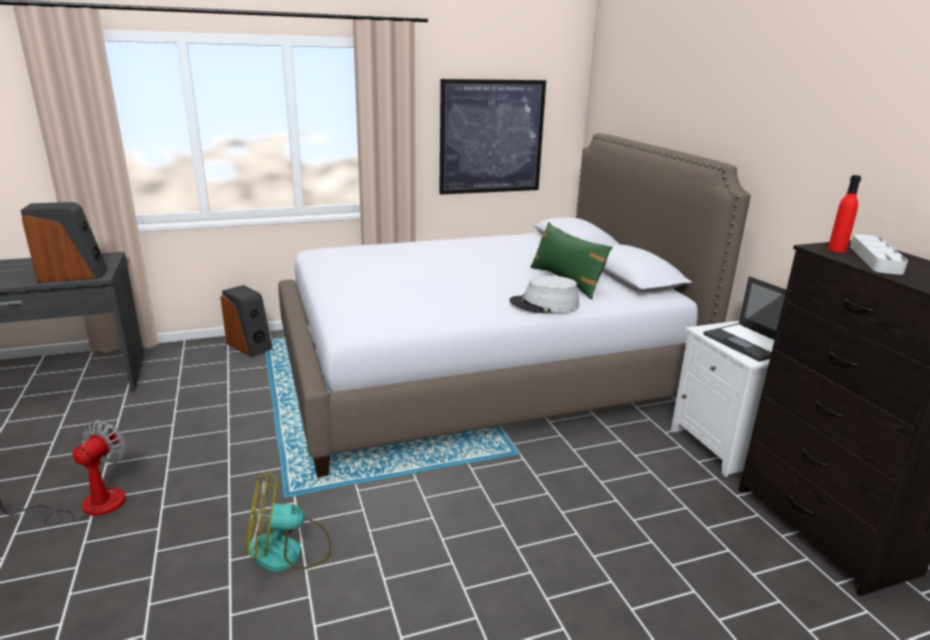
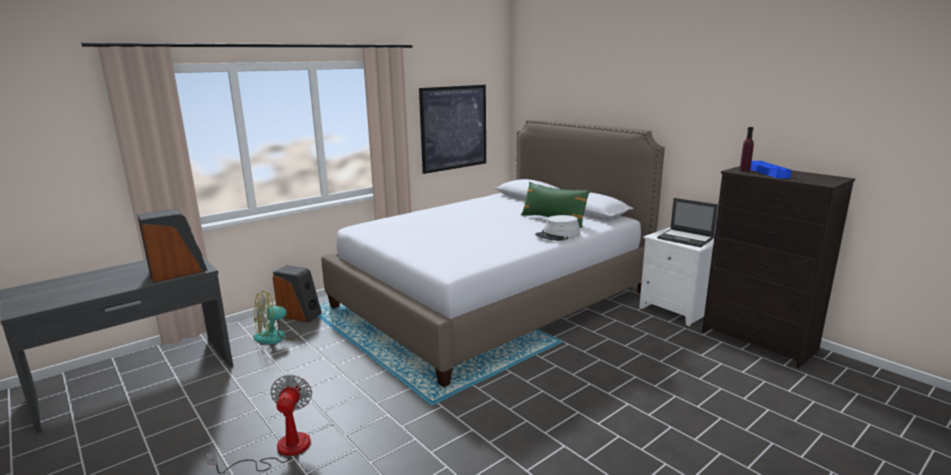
camera: 20 degrees left, 5 degrees down
fan [245,472,332,572] -> fan moved to [253,291,302,344]
red bottle [828,175,861,253] -> purple bottle [739,127,754,172]
grey tray [850,234,908,275] -> blue tray [750,161,792,178]

